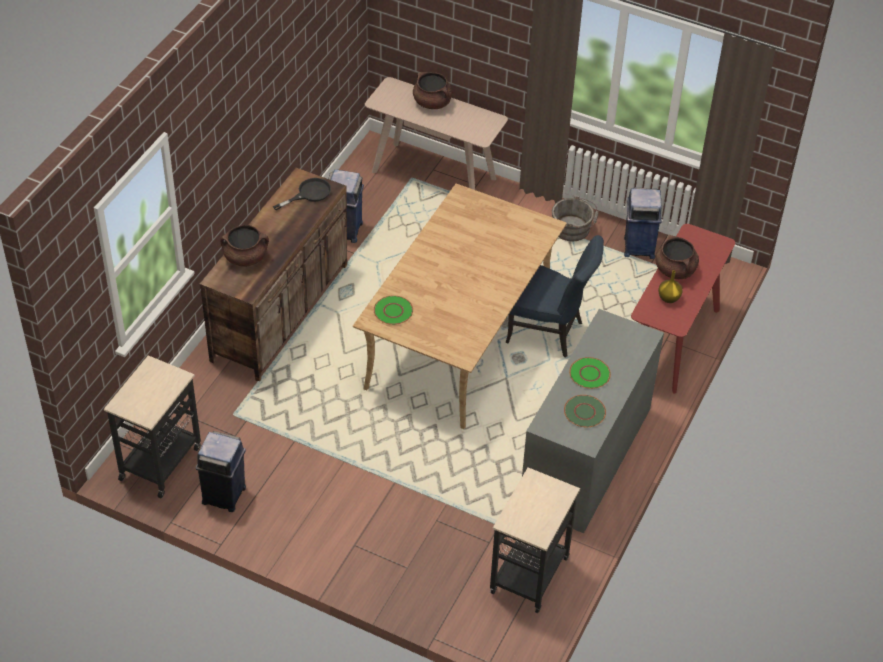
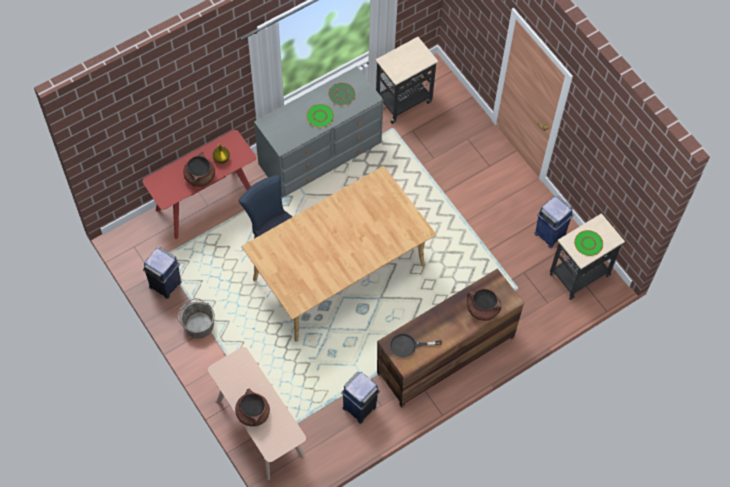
camera: 150 degrees left, 15 degrees up
green plate [374,296,413,325] -> green plate moved to [574,230,603,256]

